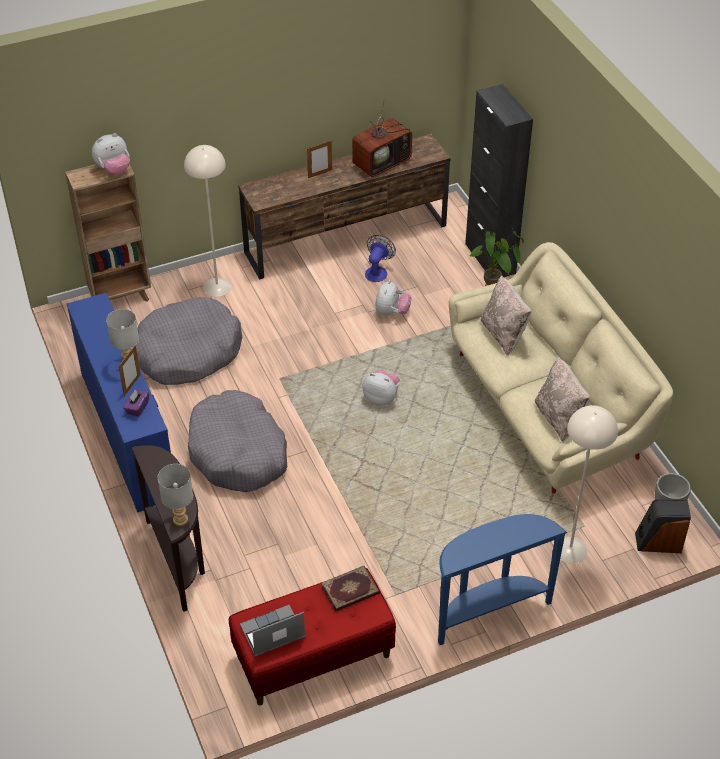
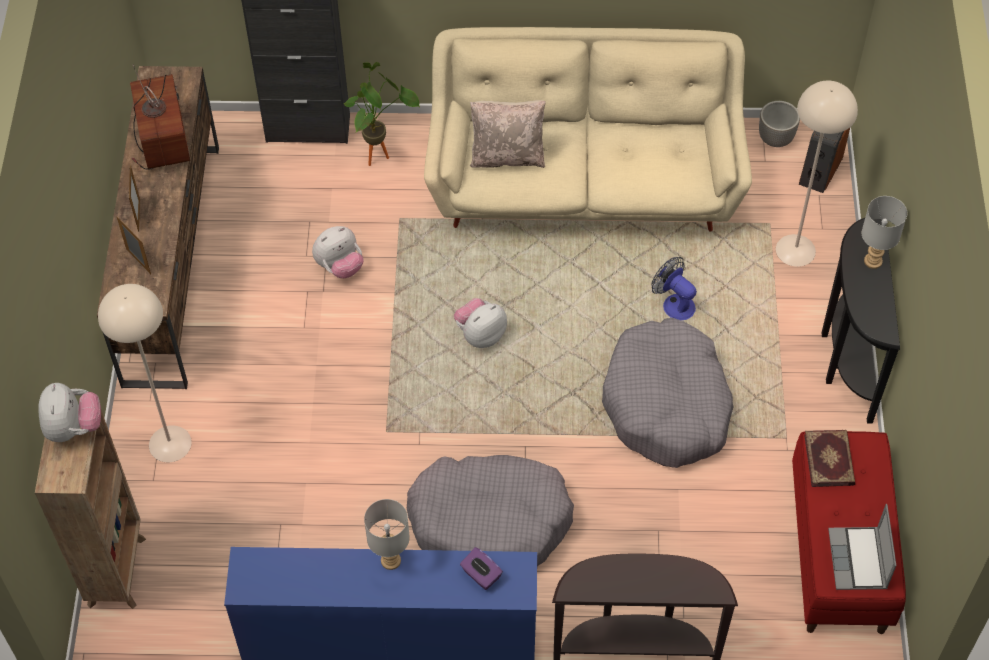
camera: 65 degrees left, 10 degrees up
picture frame [119,345,140,396] -> picture frame moved to [116,216,151,275]
grey dog bed [136,297,243,385] -> grey dog bed moved to [602,318,734,468]
grey table lamp [158,464,193,526] -> grey table lamp moved to [862,196,907,269]
fan [365,235,396,282] -> fan moved to [651,257,697,320]
plush toy [375,280,411,316] -> plush toy turned 105 degrees clockwise [312,226,363,278]
blue console table [438,514,567,645] -> black console table [822,218,900,424]
beige pillow [535,357,590,442] -> none

